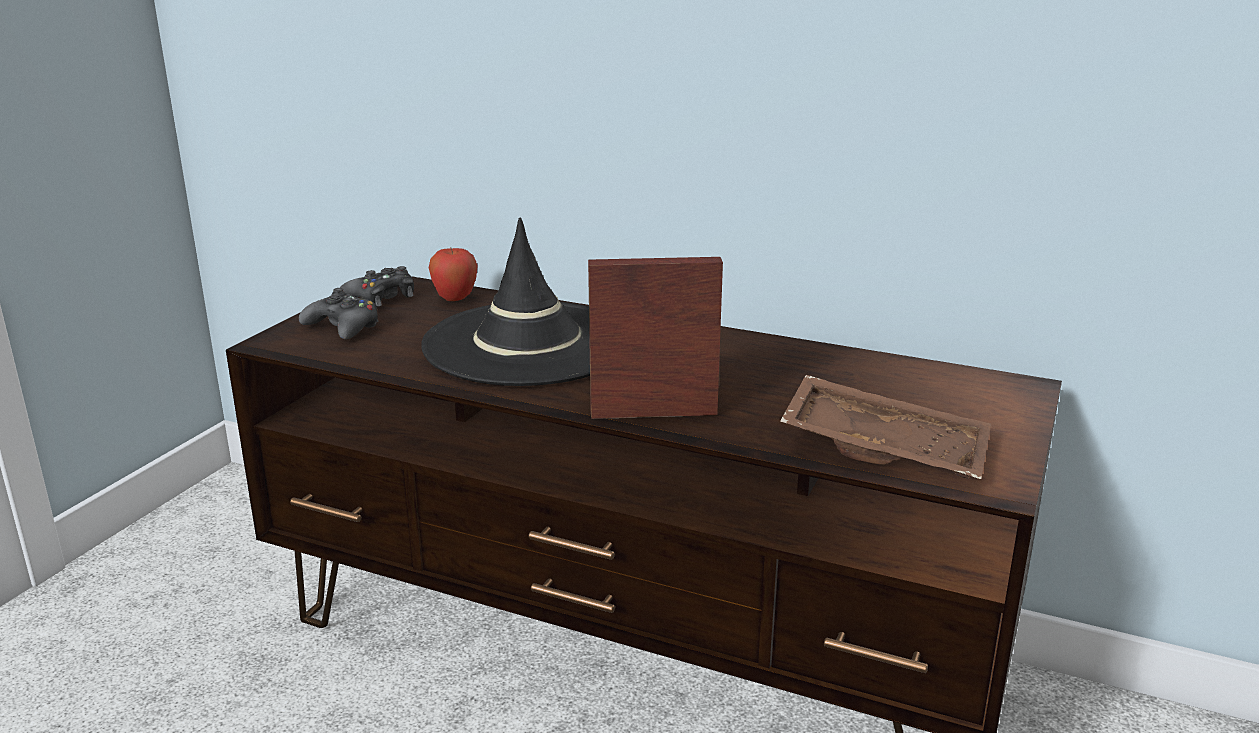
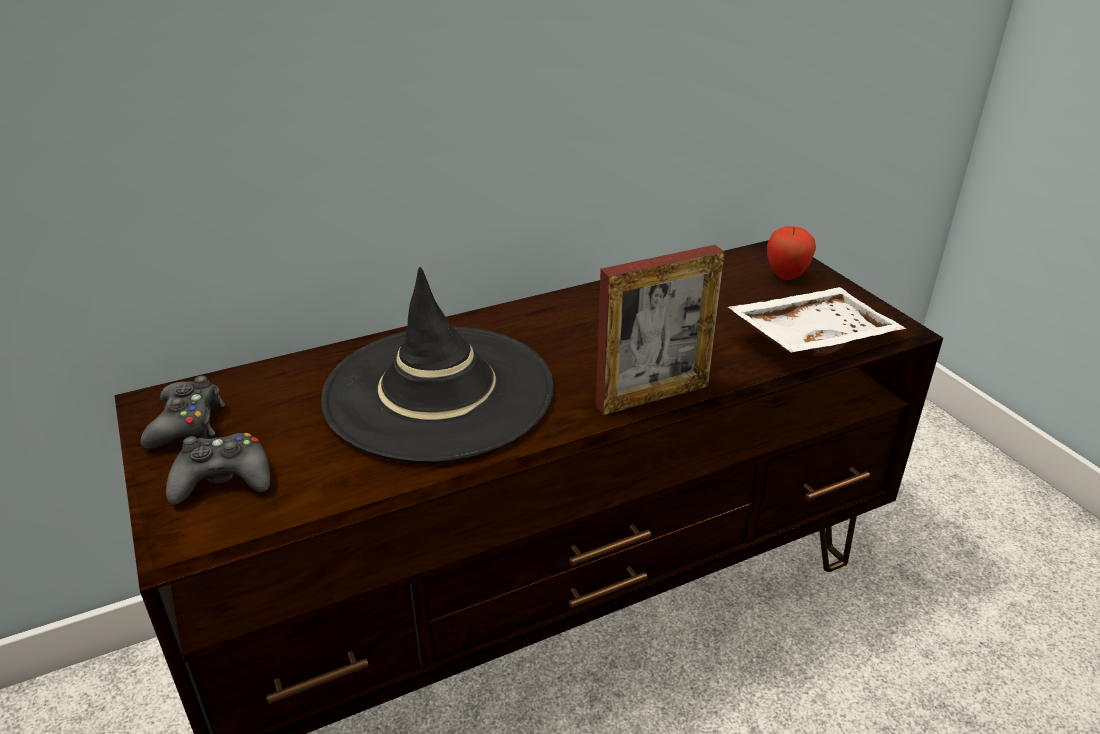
camera: 50 degrees left, 10 degrees up
apple [429,247,478,301] -> apple moved to [767,226,816,280]
picture frame [588,257,723,419] -> picture frame turned 150 degrees counterclockwise [596,245,725,415]
brown tray [780,375,991,479] -> white tray [728,287,906,356]

